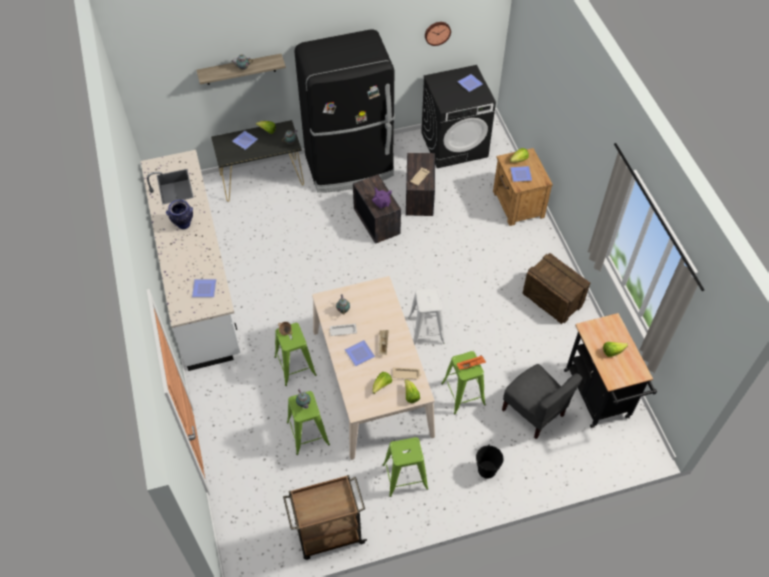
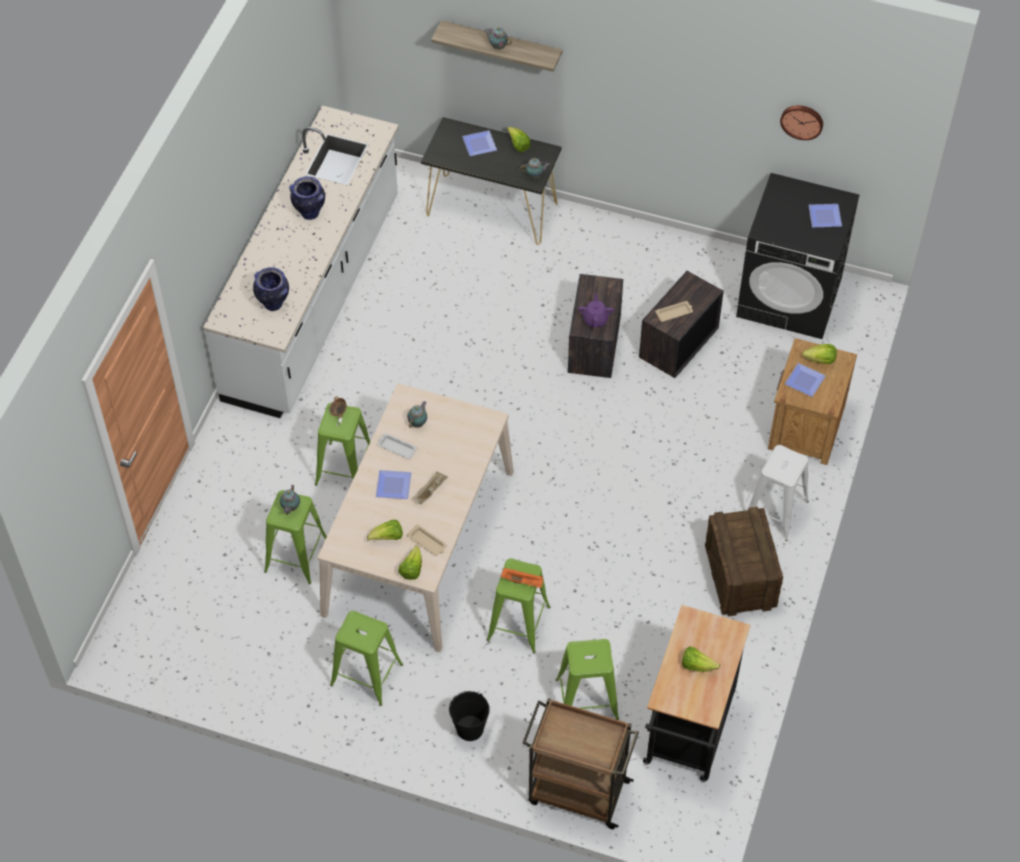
camera: 35 degrees right, 0 degrees up
plate [192,279,216,297] -> vase [253,267,289,311]
brown cart [283,475,367,560] -> brown cart moved to [523,698,639,829]
black fridge [294,29,395,193] -> none
white stool [408,288,445,345] -> white stool moved to [748,445,809,541]
grey chair [502,364,582,439] -> green stool [556,639,619,720]

